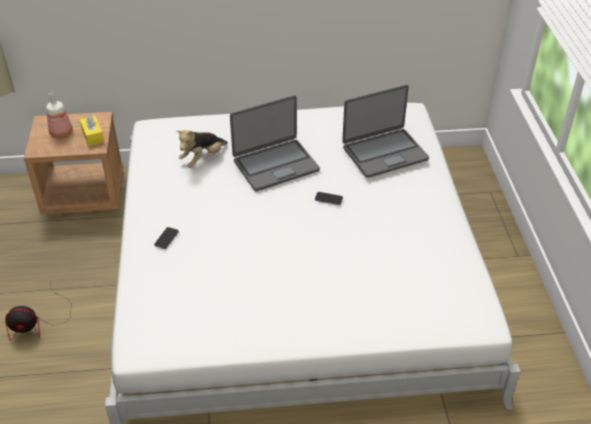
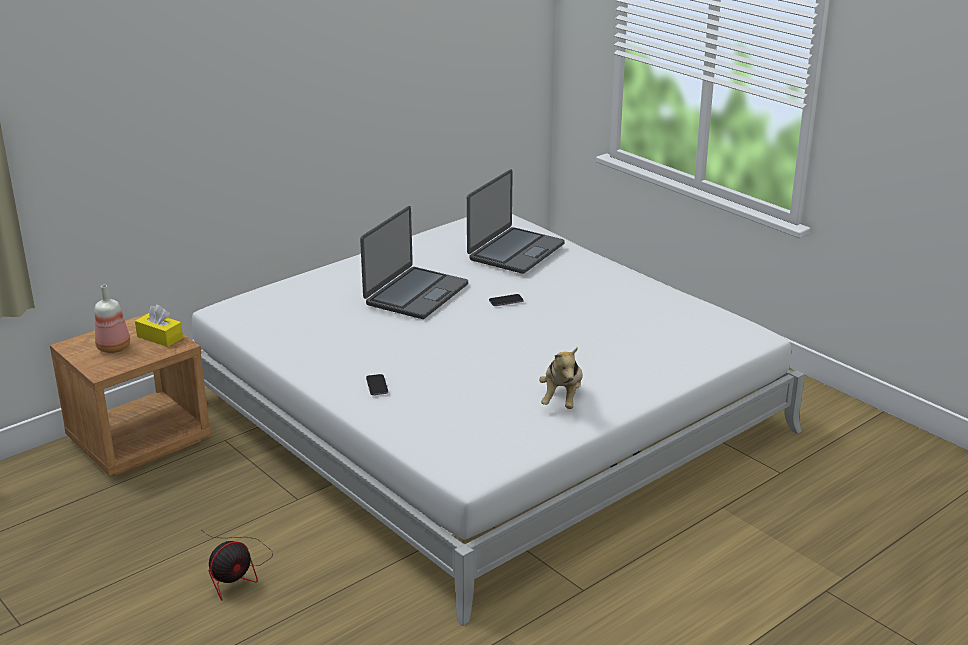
camera: 35 degrees left, 15 degrees down
plush toy [176,130,228,168] -> plush toy moved to [539,347,583,409]

